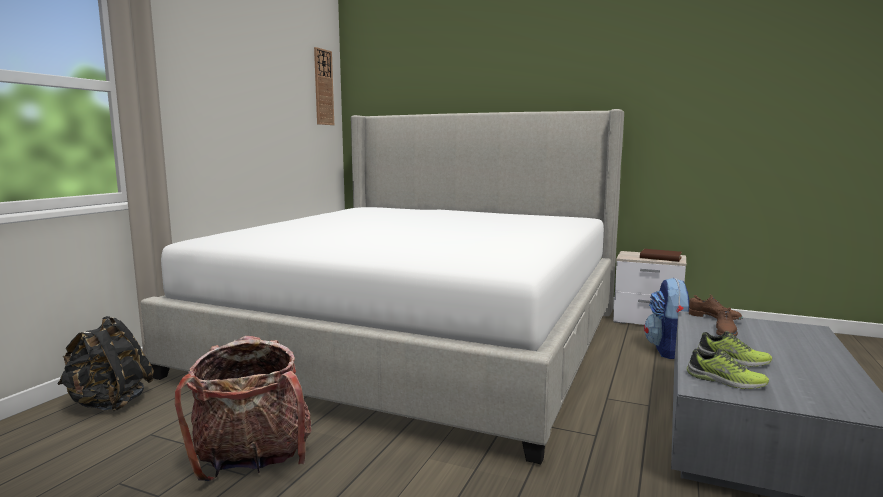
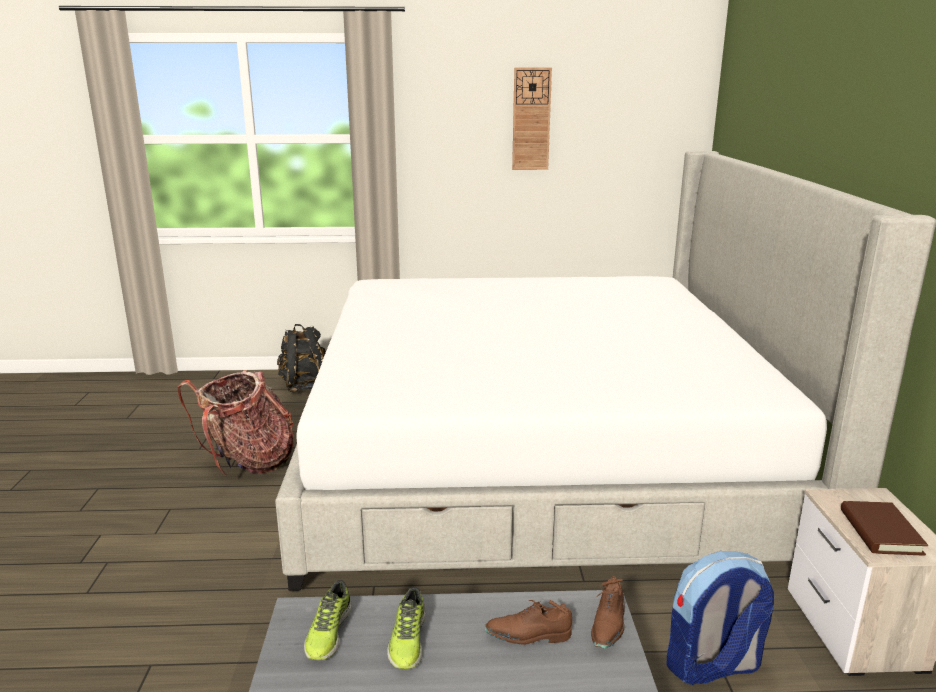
camera: 65 degrees right, 10 degrees up
wall clock [314,47,334,125] -> wall clock moved to [512,68,552,170]

